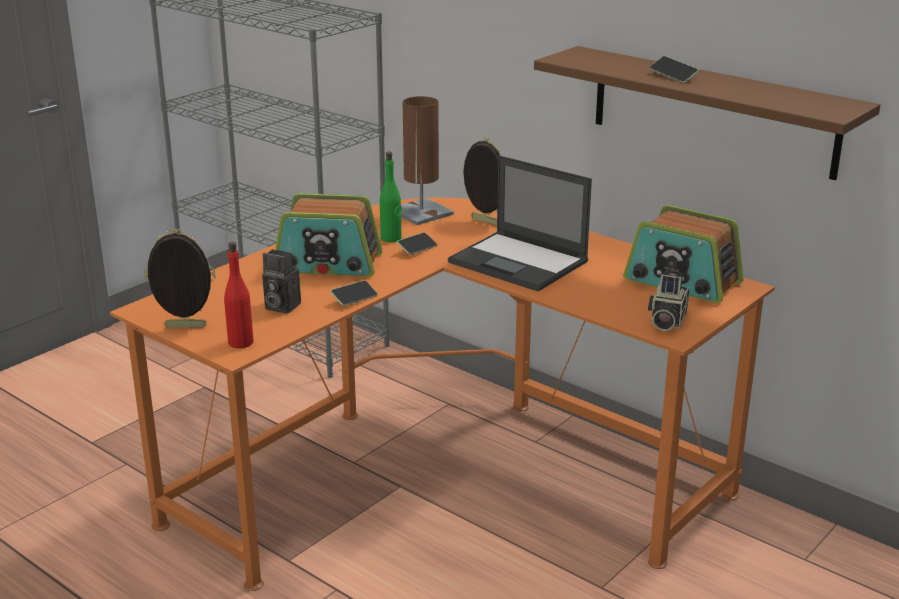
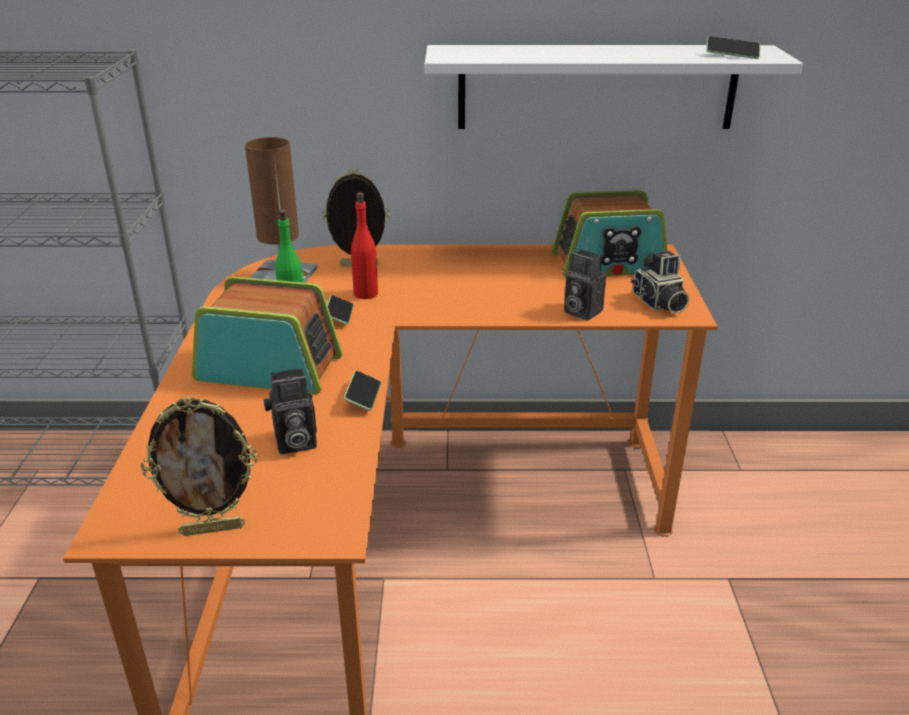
camera: 40 degrees left, 5 degrees up
picture frame [144,228,216,328] -> picture frame turned 150 degrees counterclockwise [141,396,257,536]
red bottle [224,242,253,348] -> red bottle moved to [351,192,378,299]
radio [275,193,383,277] -> radio turned 135 degrees counterclockwise [192,276,342,394]
laptop [448,155,592,292] -> none
brown shelf [534,46,880,180] -> white shelf [425,45,803,129]
phone [649,56,699,83] -> phone moved to [706,36,760,59]
none -> camera [564,250,606,320]

